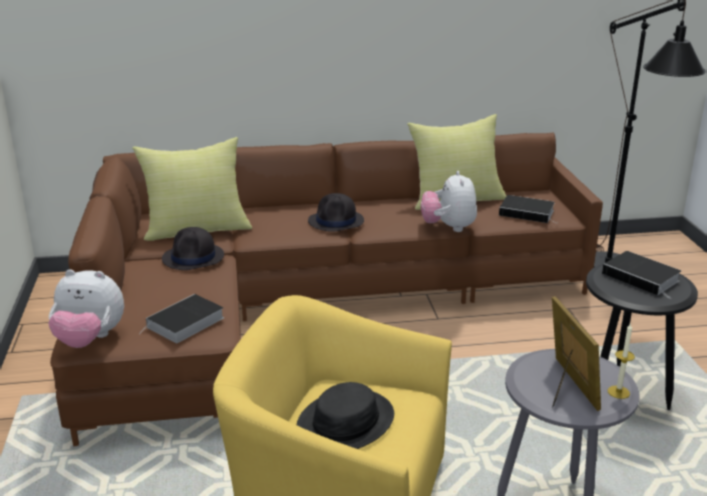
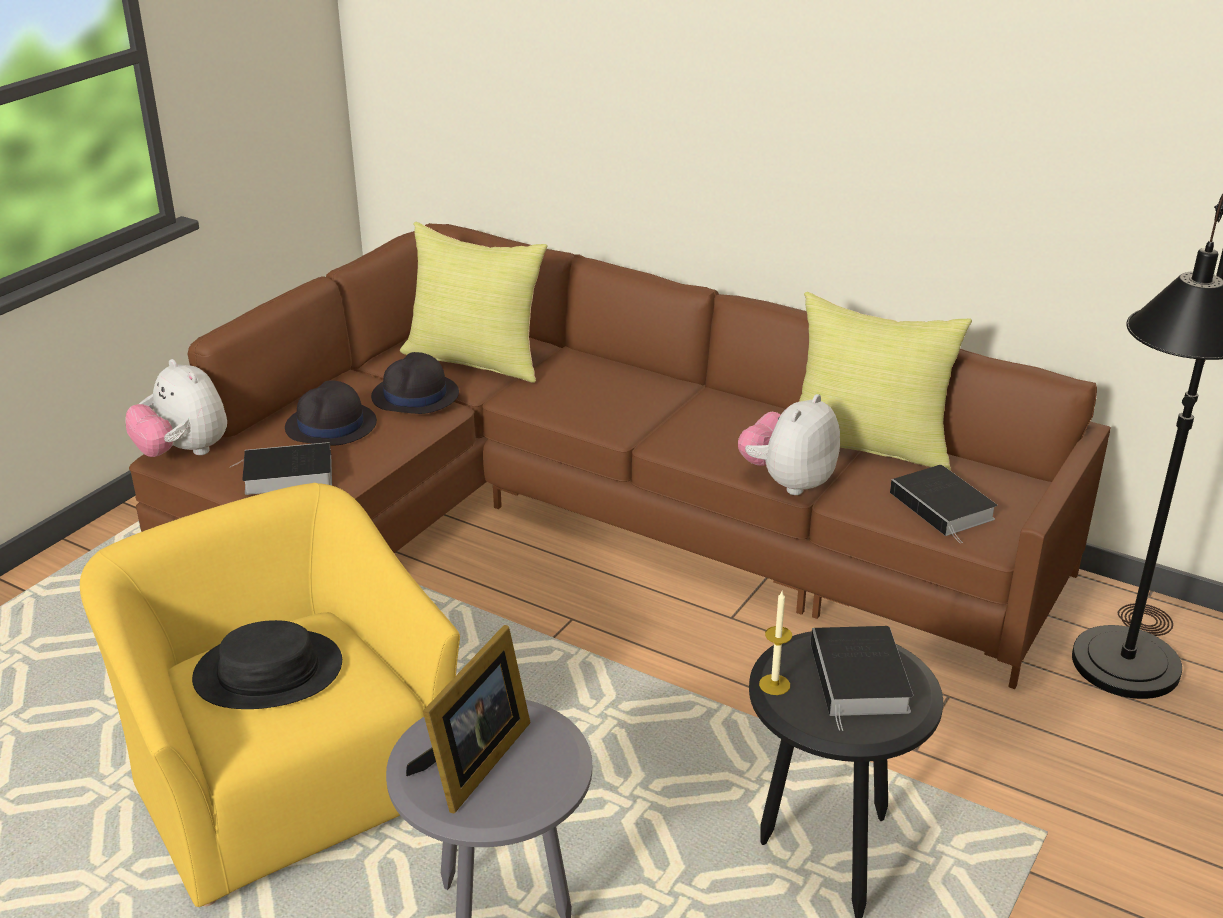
camera: 40 degrees right, 5 degrees up
black hat [308,193,364,232] -> black hat moved to [285,380,377,445]
candle [608,323,635,399] -> candle moved to [759,591,792,695]

